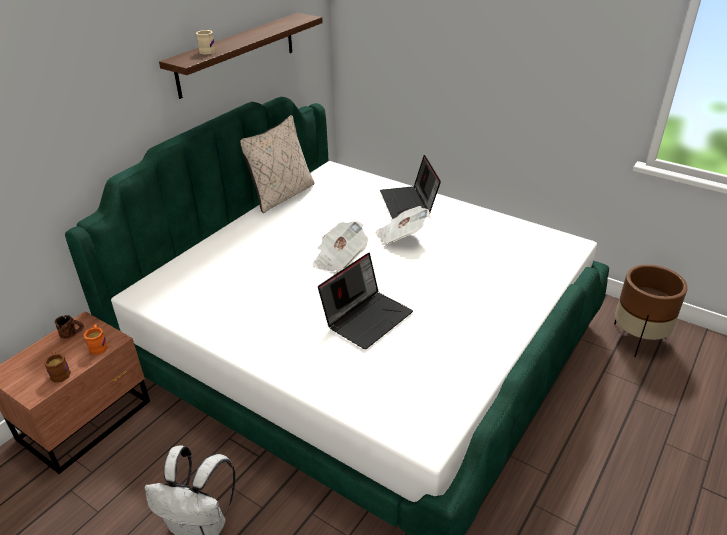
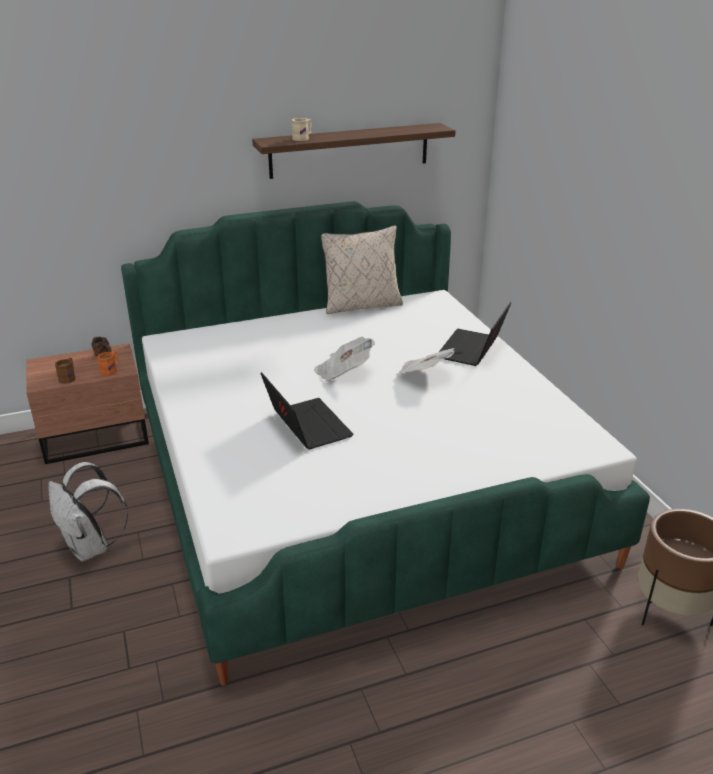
camera: 35 degrees right, 5 degrees down
laptop [318,253,413,349] -> laptop turned 105 degrees counterclockwise [260,372,354,450]

